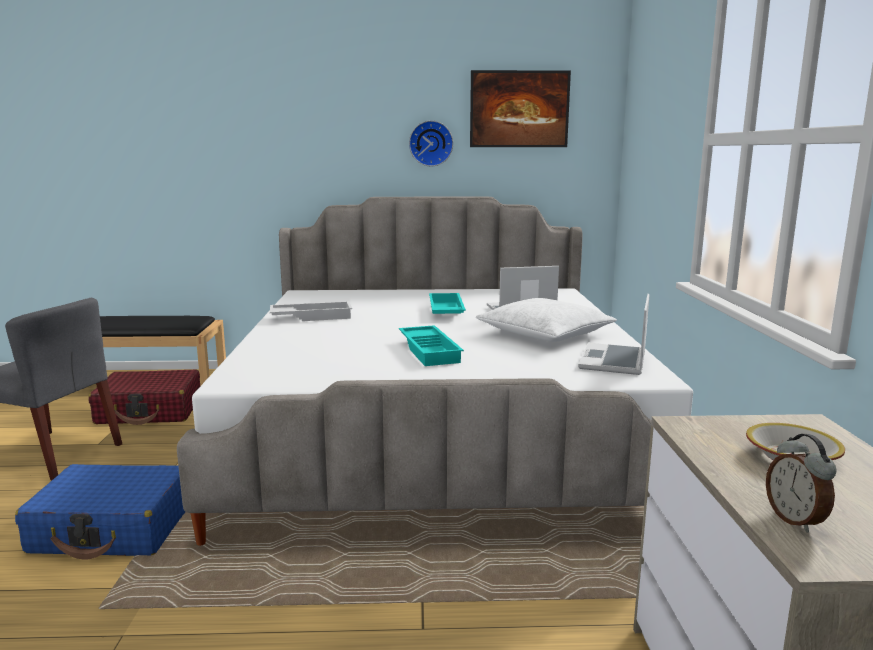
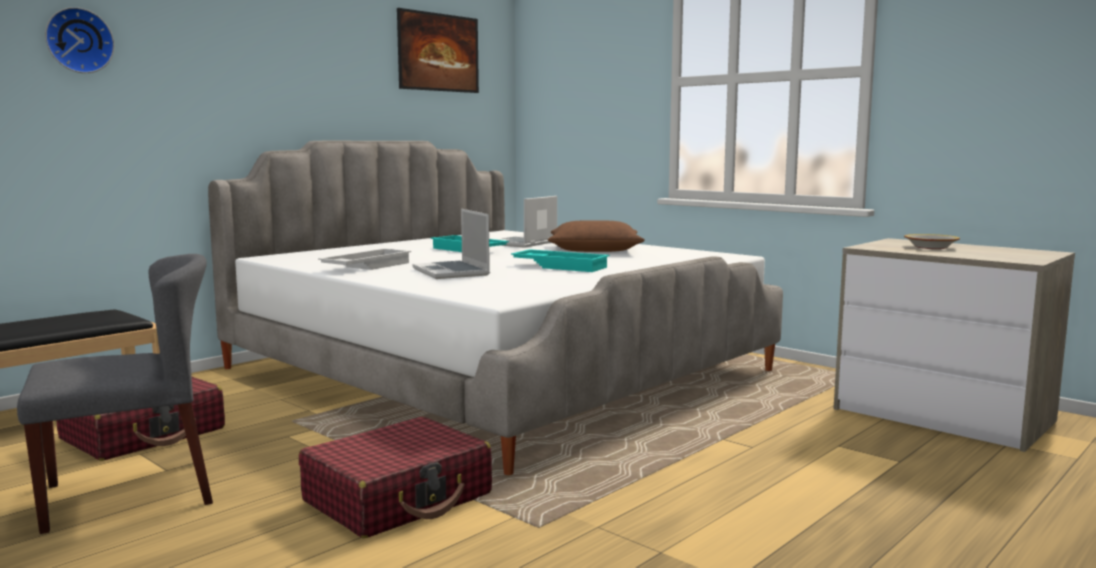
camera: 45 degrees left, 5 degrees down
blue suitcase [15,464,185,559] -> red suitcase [299,417,492,538]
wall clock [409,121,453,166] -> wall clock moved to [45,7,115,73]
white pillow [476,298,617,342] -> brown pillow [548,220,645,252]
laptop [578,294,649,375] -> laptop moved to [412,209,490,279]
alarm clock [766,434,837,533] -> none

